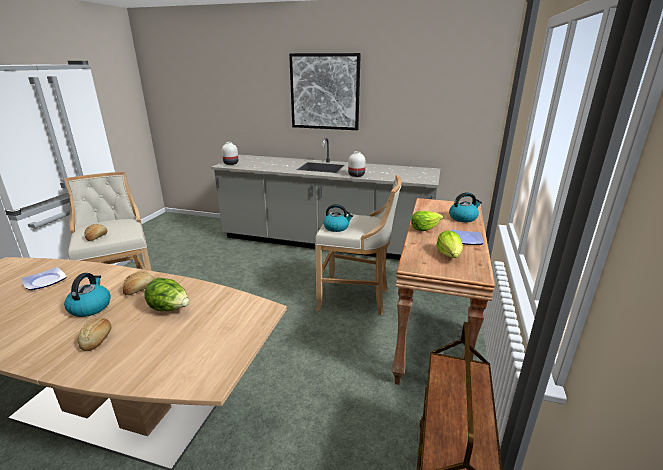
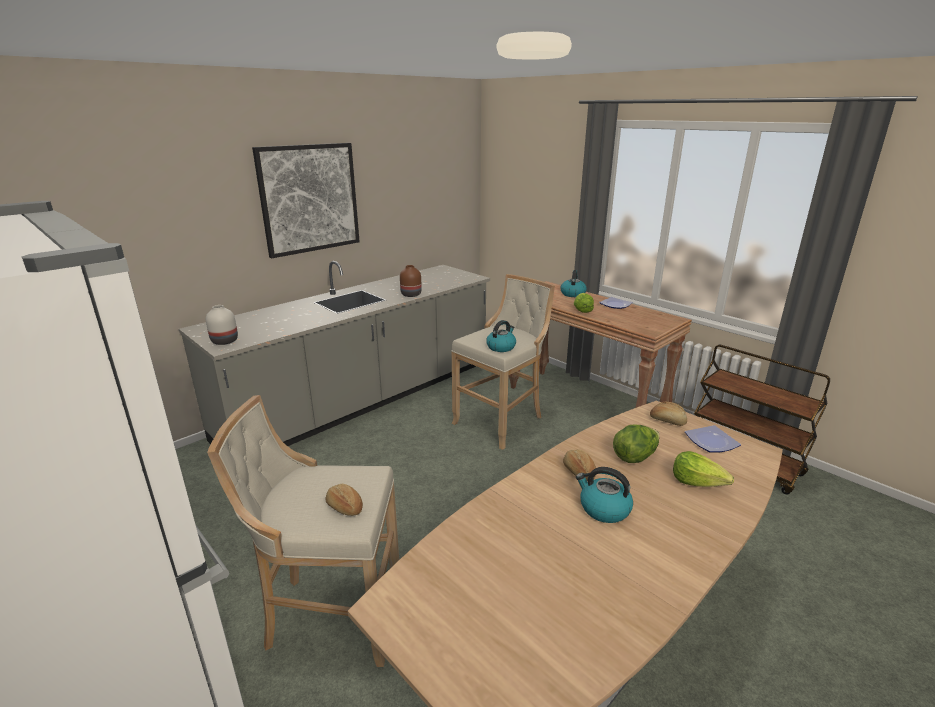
camera: 60 degrees left, 0 degrees up
plate [21,267,67,290] -> plate moved to [685,425,741,453]
bread [78,318,111,351] -> bread moved to [650,402,687,426]
white vase [348,151,366,177] -> brown vase [400,265,422,297]
lettuce [436,231,463,258] -> lettuce moved to [673,451,734,487]

